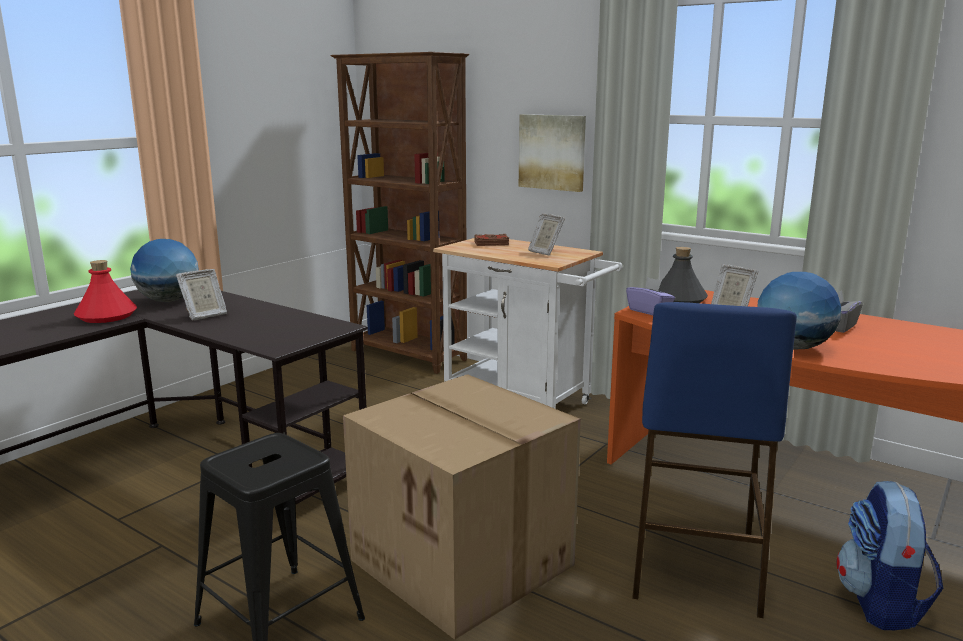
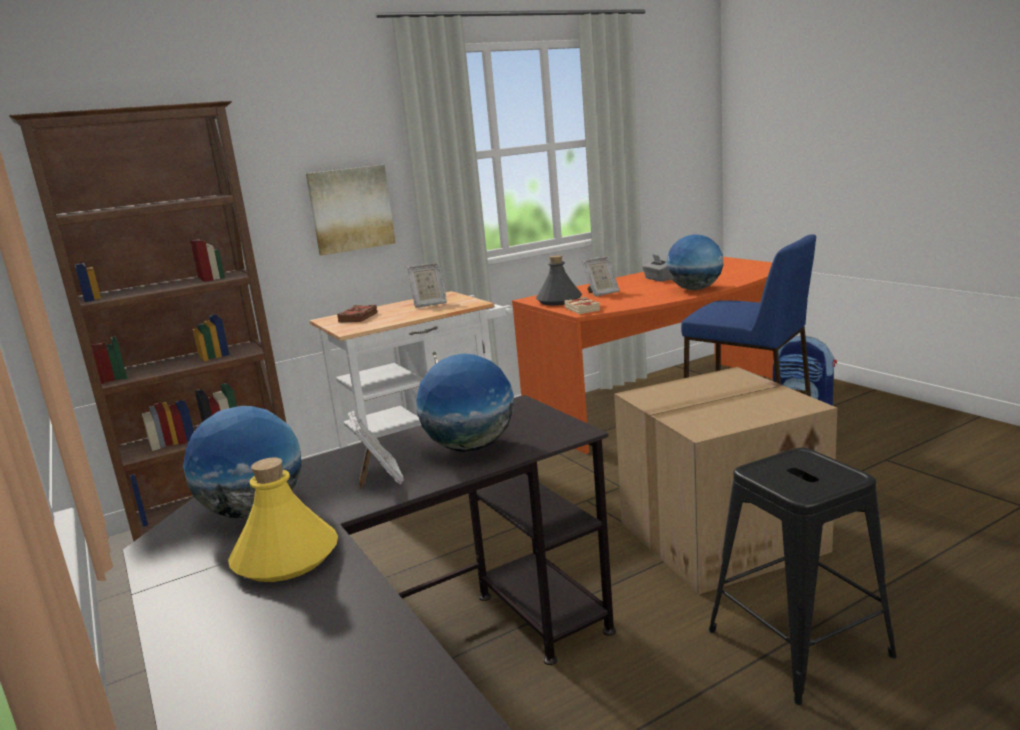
camera: 65 degrees left, 0 degrees up
red bottle [74,260,137,323] -> yellow bottle [228,458,338,582]
purple tissue box [626,277,675,316] -> beige book [565,297,600,314]
none -> globe [416,353,514,452]

